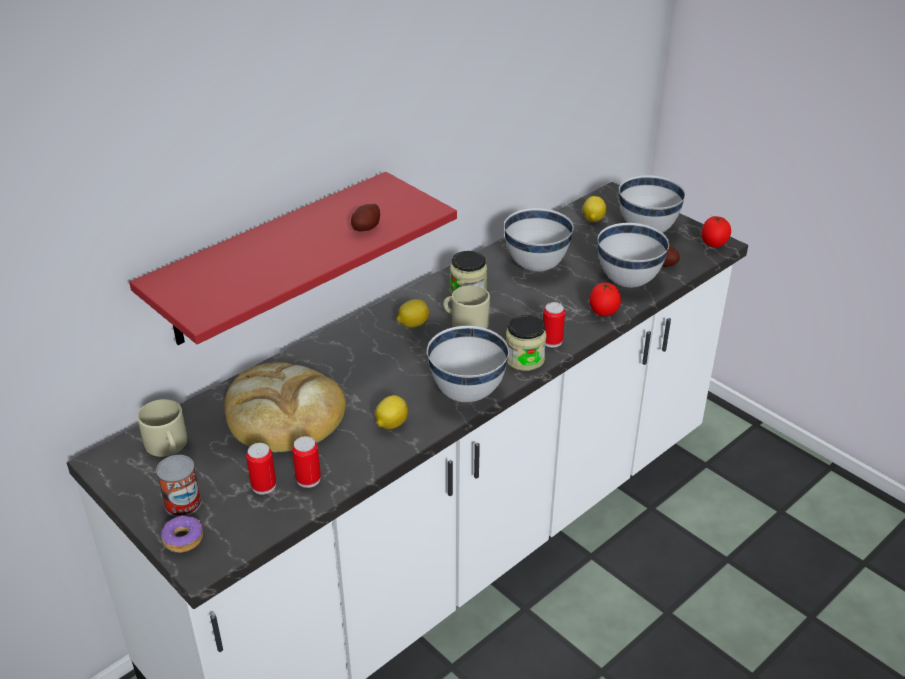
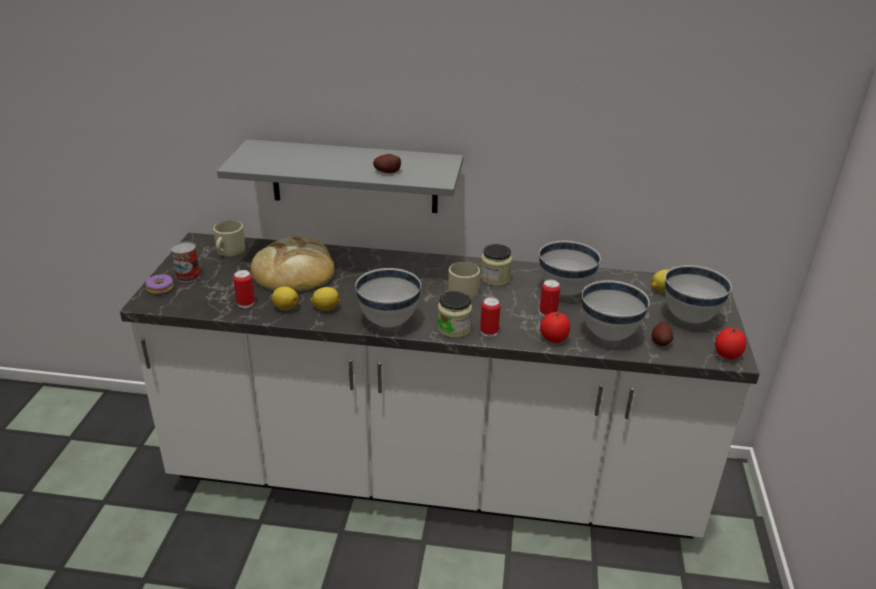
camera: 50 degrees right, 5 degrees down
red shelf [129,172,457,345] -> grey shelf [217,139,463,213]
can [246,443,276,494] -> can moved to [540,279,560,317]
lemon [397,299,429,328] -> lemon moved to [272,287,298,310]

